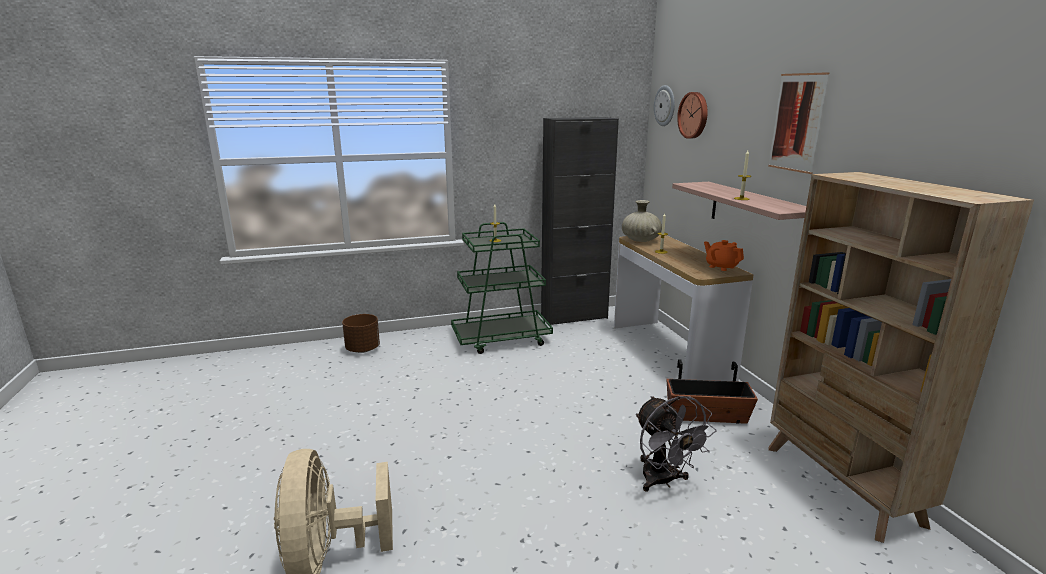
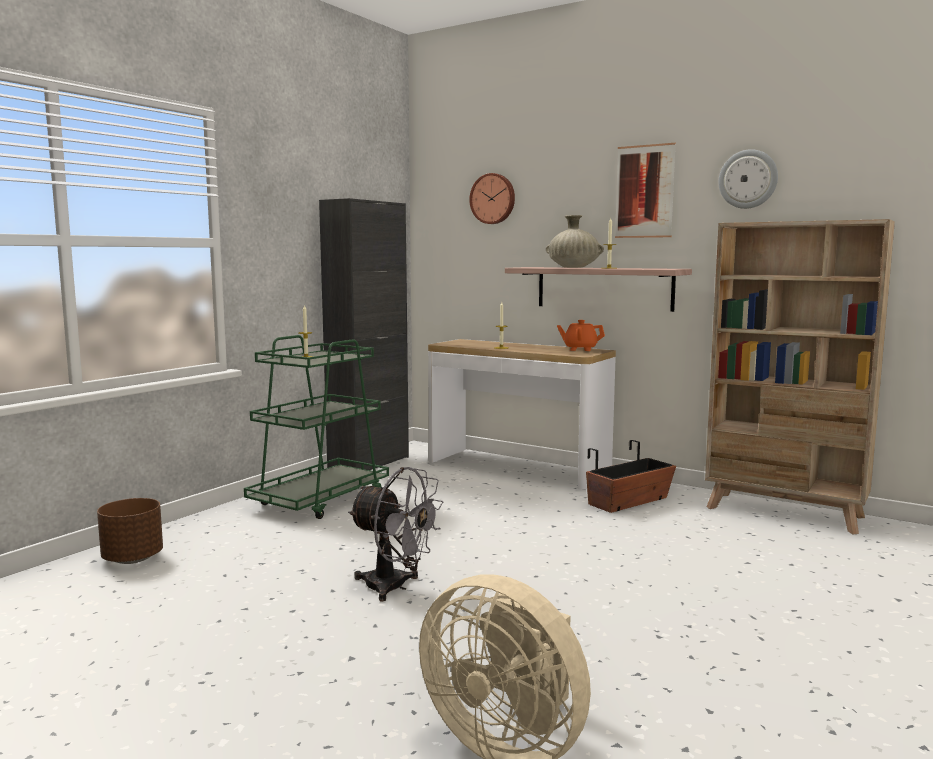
camera: 40 degrees left, 10 degrees down
beige vase [622,200,662,242] -> beige vase moved to [546,215,604,268]
grey fan [636,396,717,492] -> grey fan moved to [348,467,444,602]
wall clock [654,85,675,126] -> wall clock moved to [718,149,778,209]

